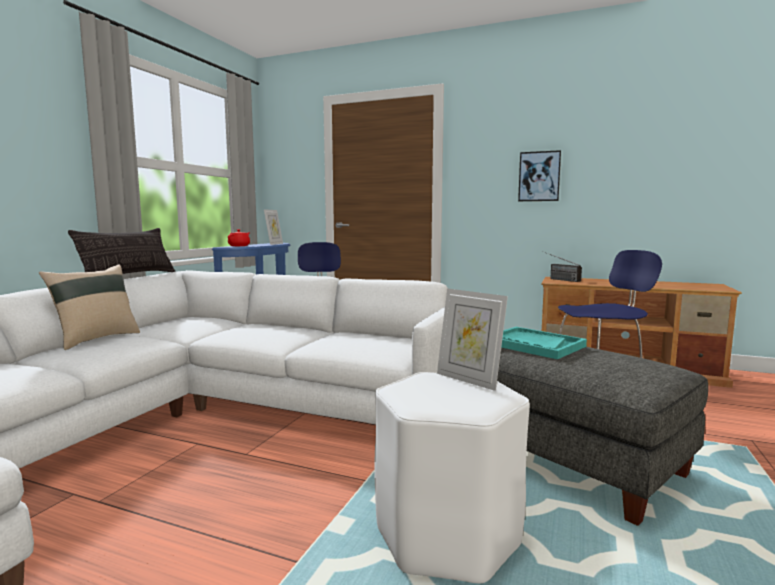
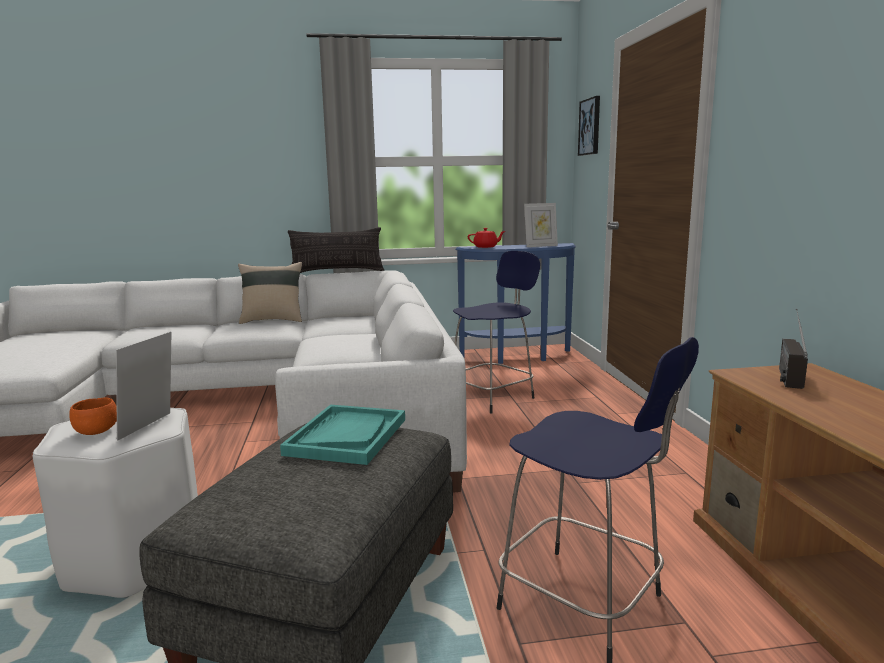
camera: 60 degrees right, 5 degrees up
picture [518,150,561,201] -> picture moved to [578,96,600,156]
none -> orange bowl [69,398,117,435]

